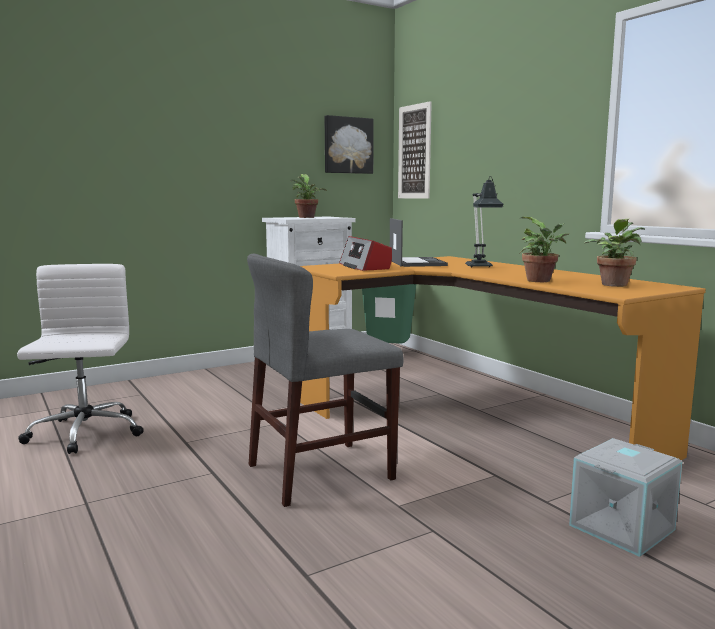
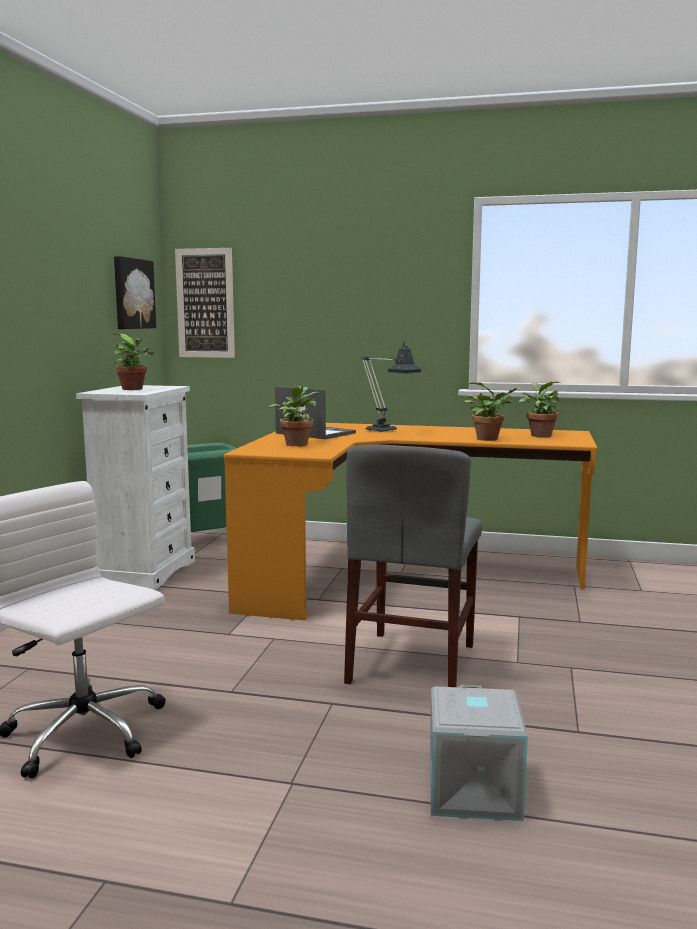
camera: 45 degrees left, 0 degrees up
radio [339,236,392,271] -> potted plant [268,386,319,446]
grey storage box [569,438,682,557] -> grey storage box moved to [430,685,528,821]

